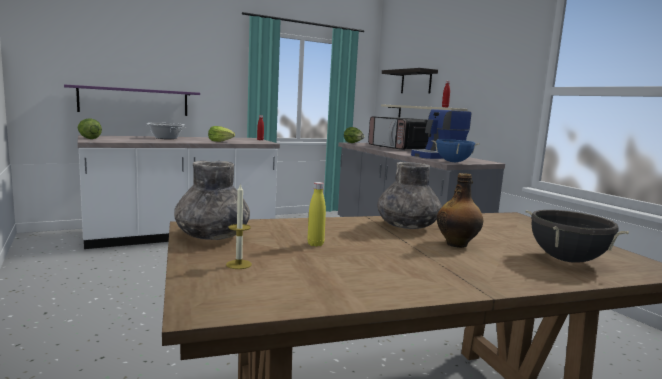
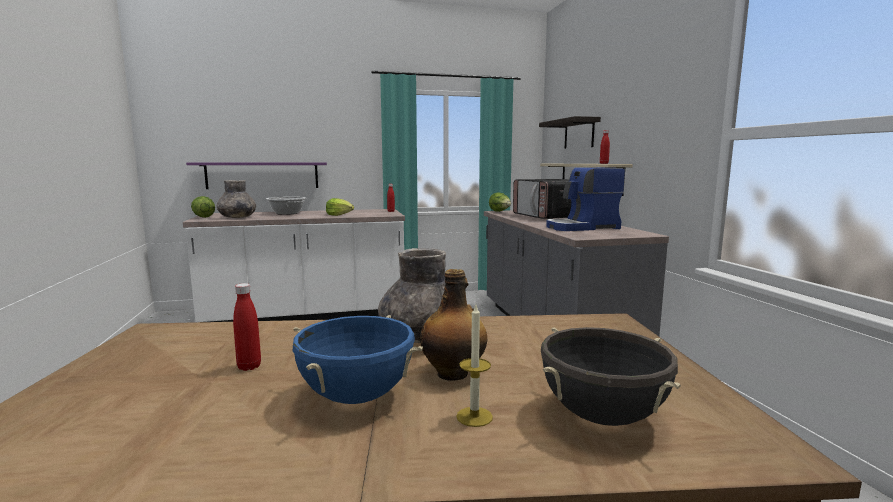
camera: 15 degrees right, 0 degrees up
grey vase [174,161,250,240] -> grey vase moved to [217,180,256,218]
candle [226,183,252,269] -> candle moved to [456,305,493,427]
yellow bottle [308,182,326,247] -> red bottle [233,283,261,371]
blue cooking pot [432,139,480,162] -> blue cooking pot moved to [293,315,423,404]

